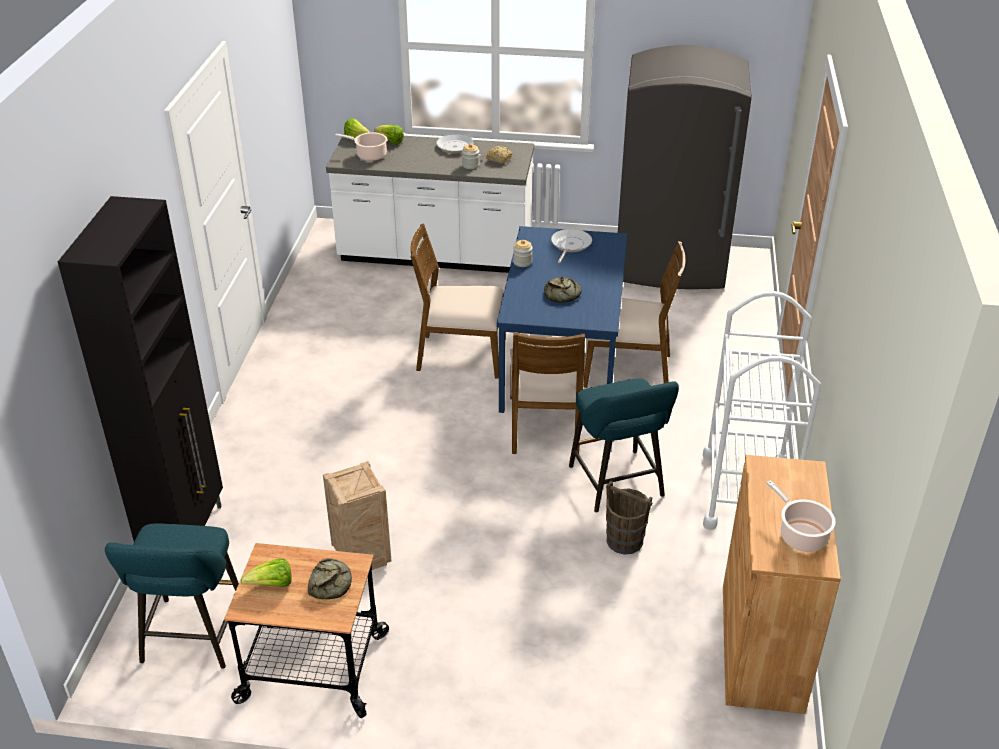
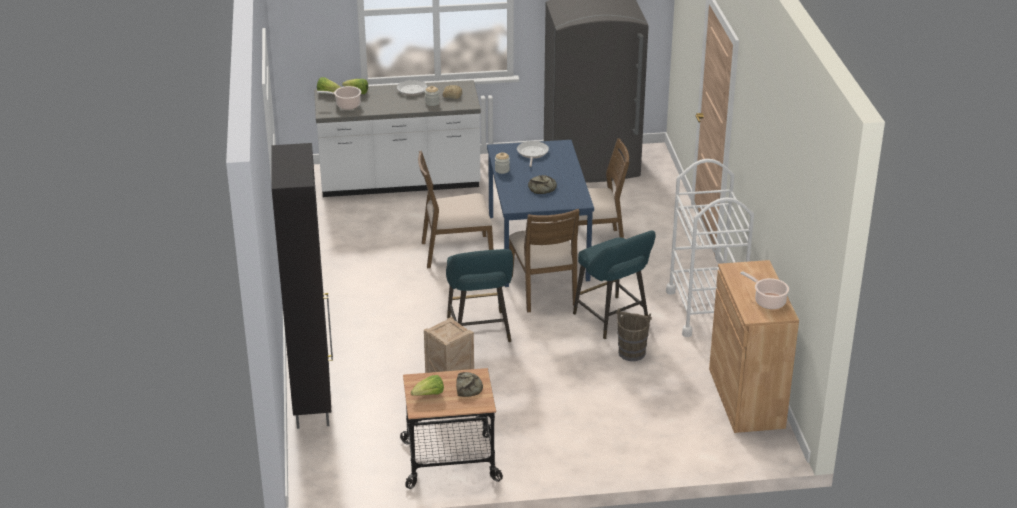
camera: 15 degrees left, 5 degrees down
turquoise stool [105,524,239,669] -> turquoise stool moved to [446,249,513,342]

